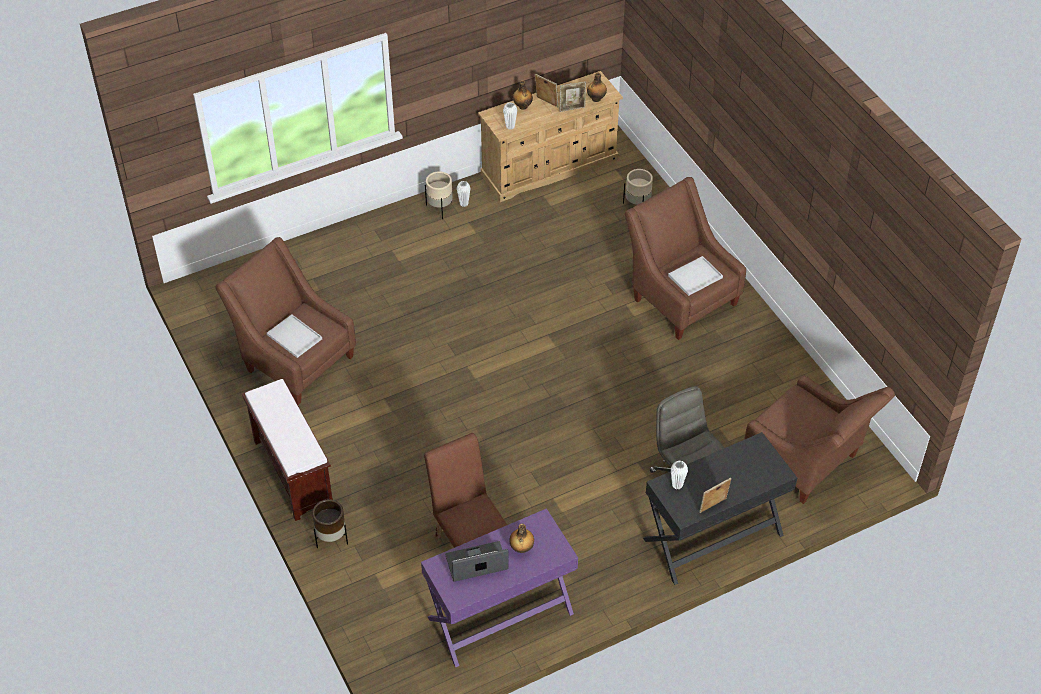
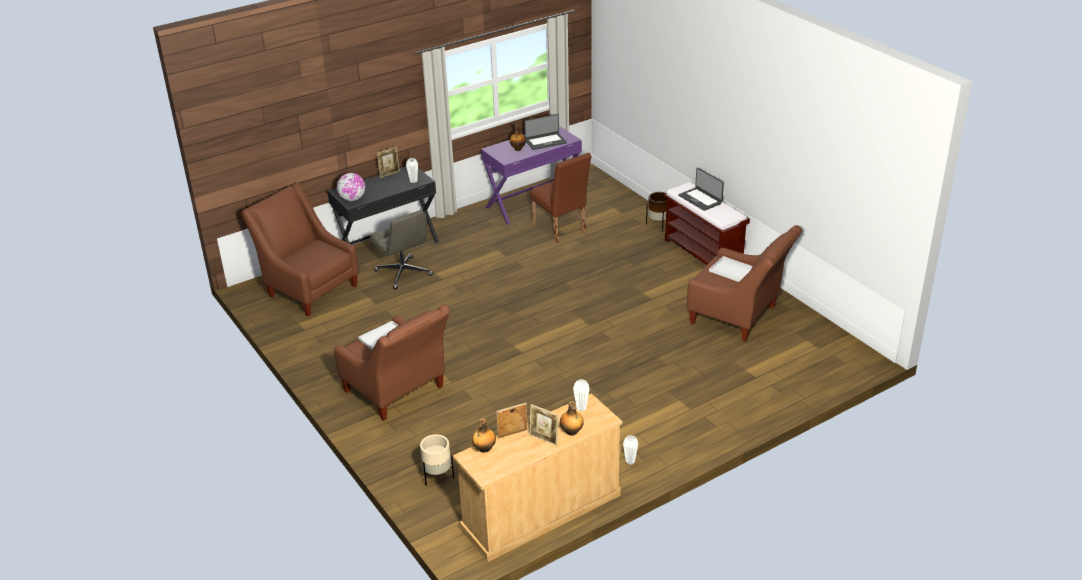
camera: 175 degrees right, 15 degrees down
beige planter [425,171,453,219] -> none
none -> globe [337,173,365,201]
none -> laptop [678,167,724,211]

